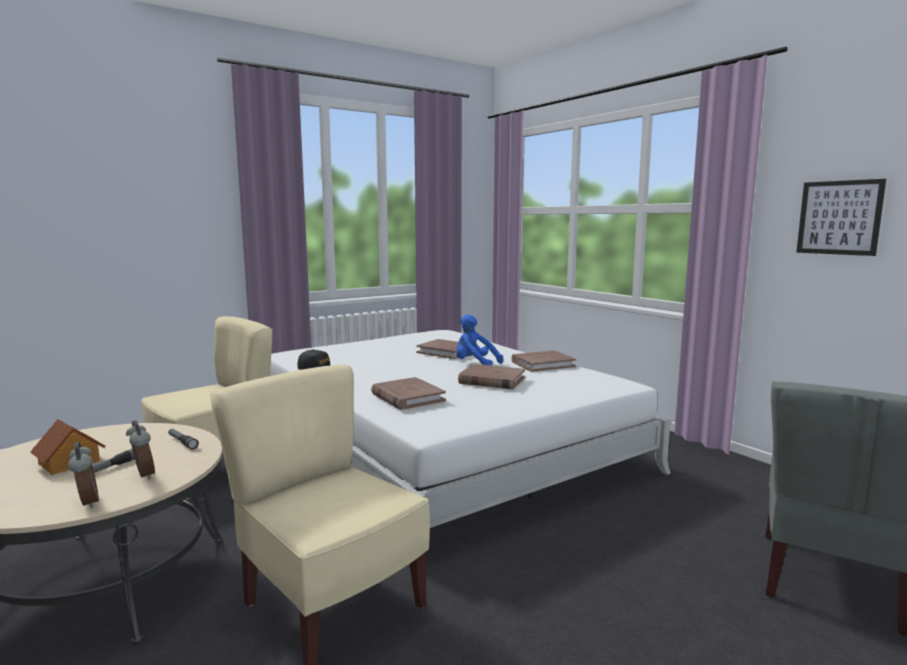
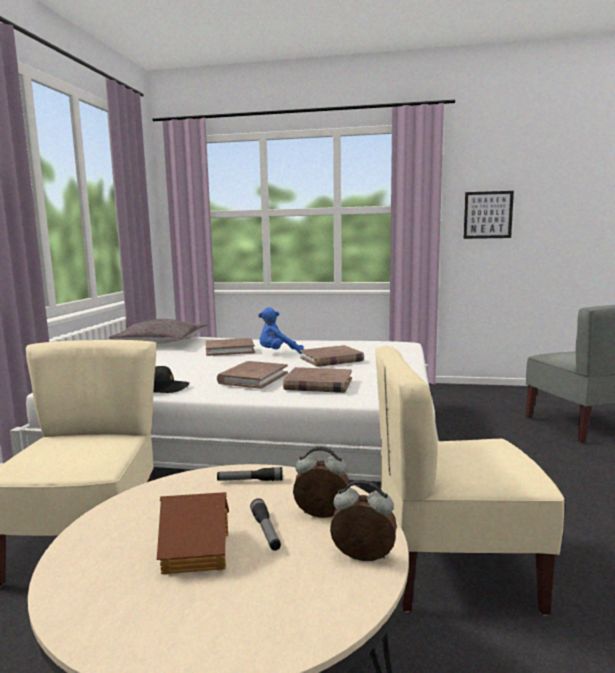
camera: 45 degrees left, 0 degrees up
brown book [511,350,576,372] -> brown book moved to [217,361,288,389]
none -> grey pillow [109,319,209,344]

